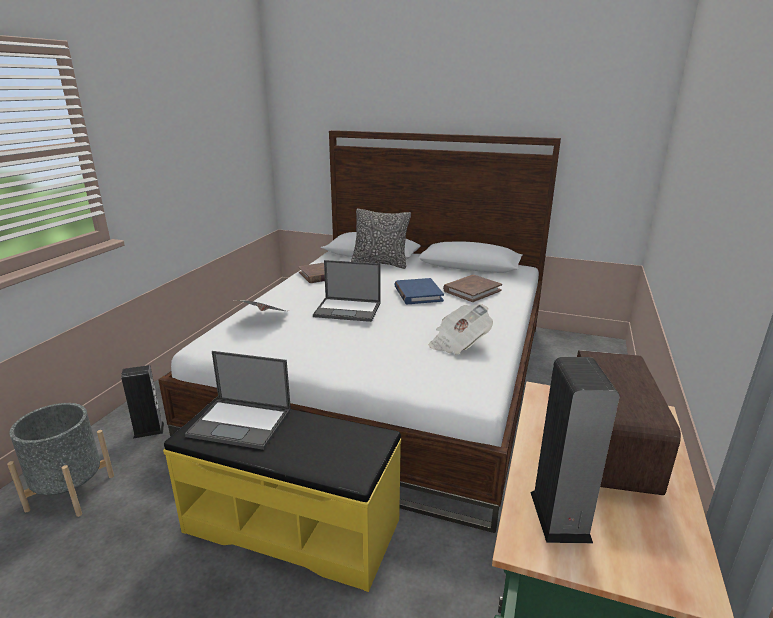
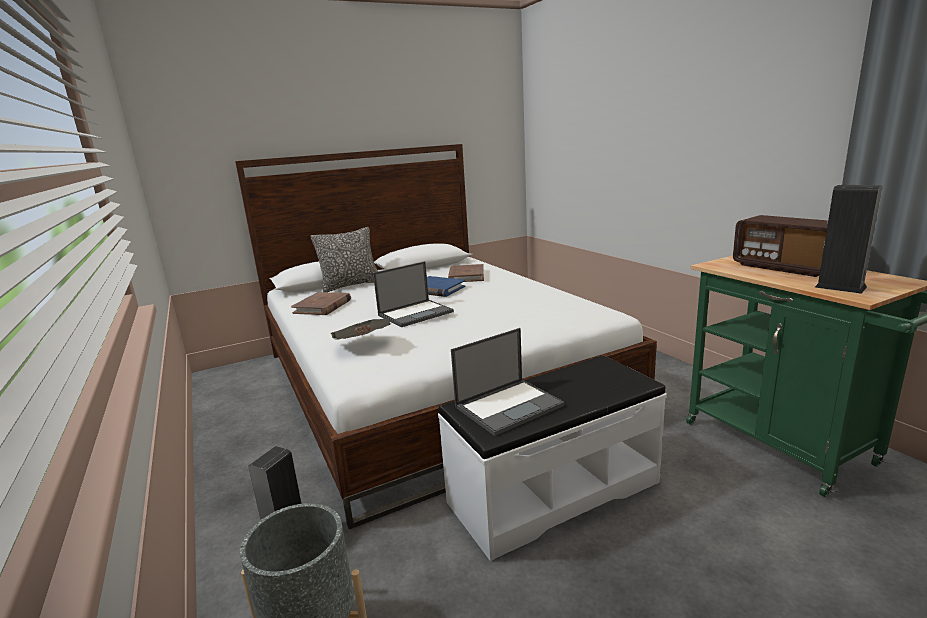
camera: 45 degrees left, 5 degrees down
yellow bench [163,396,401,592] -> white bench [438,356,667,561]
newspaper [429,304,493,355] -> none

